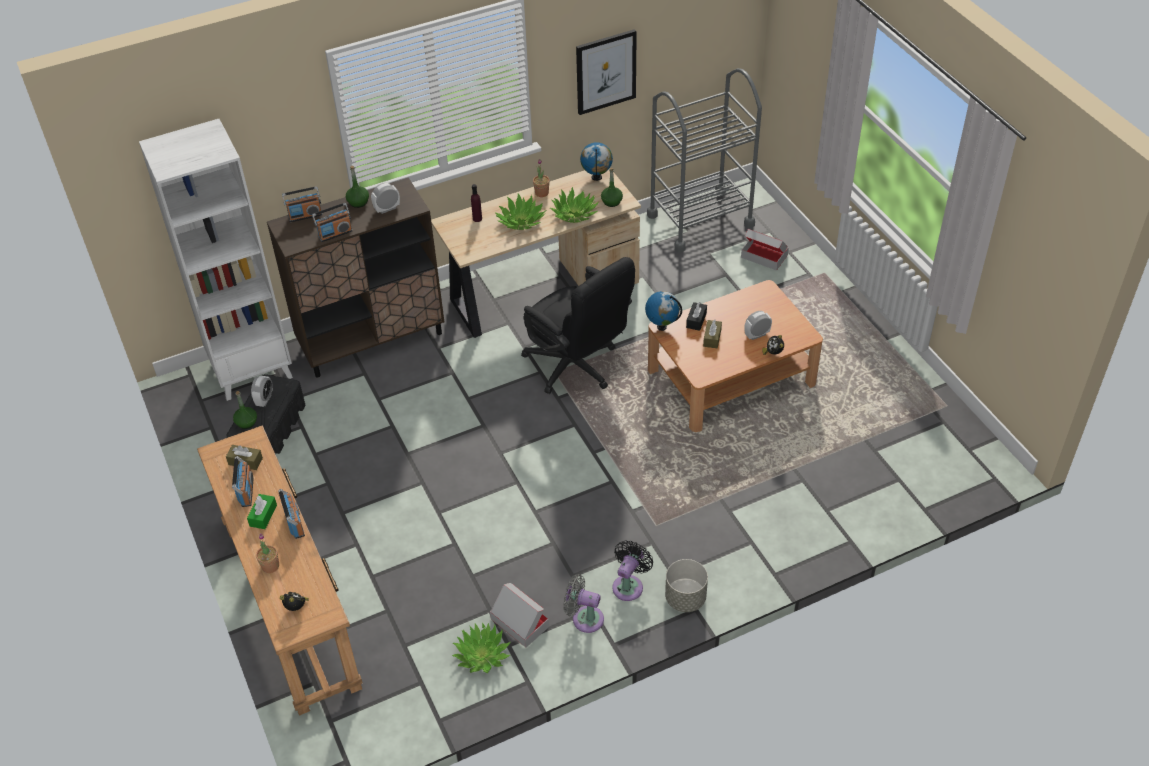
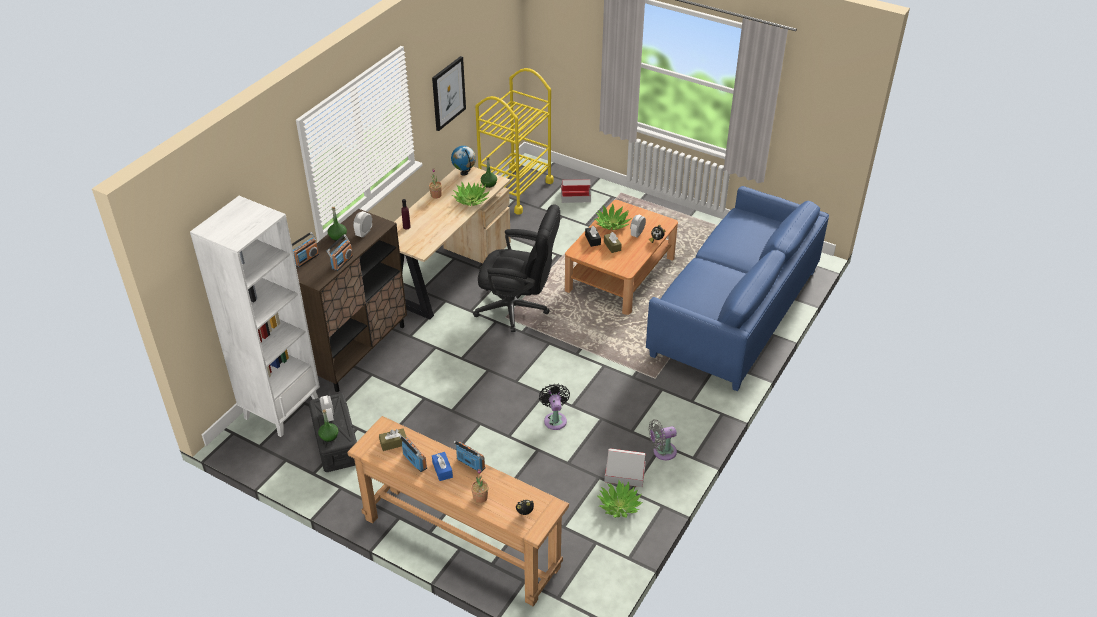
camera: 35 degrees left, 5 degrees down
green tissue box [247,494,277,529] -> blue tissue box [432,452,453,481]
potted plant [496,194,546,230] -> potted plant moved to [595,203,631,230]
black fan [612,541,653,601] -> black fan moved to [539,384,570,430]
globe [645,291,682,331] -> none
grey cart [647,68,762,253] -> yellow cart [475,68,554,215]
grey planter [665,559,708,612] -> none
none -> blue sofa [646,186,829,391]

